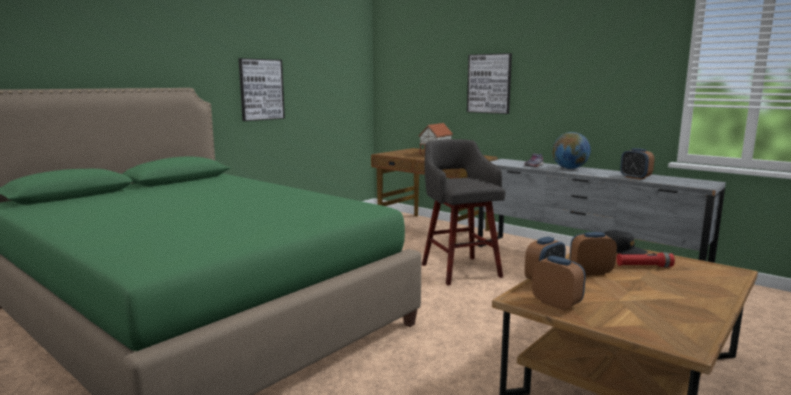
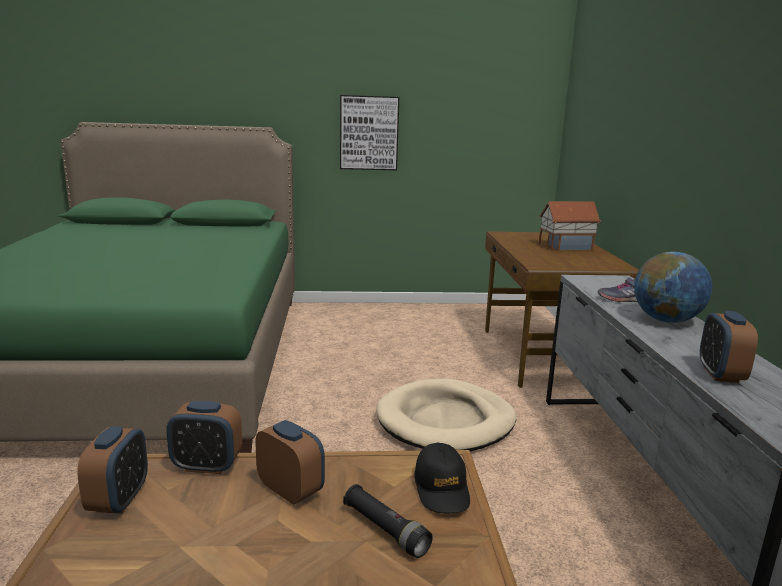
camera: 45 degrees right, 5 degrees up
grey stool [422,139,505,285] -> beige dog bed [376,379,517,451]
picture [467,53,512,114] -> none
red flashlight [616,252,675,267] -> black flashlight [343,484,433,558]

